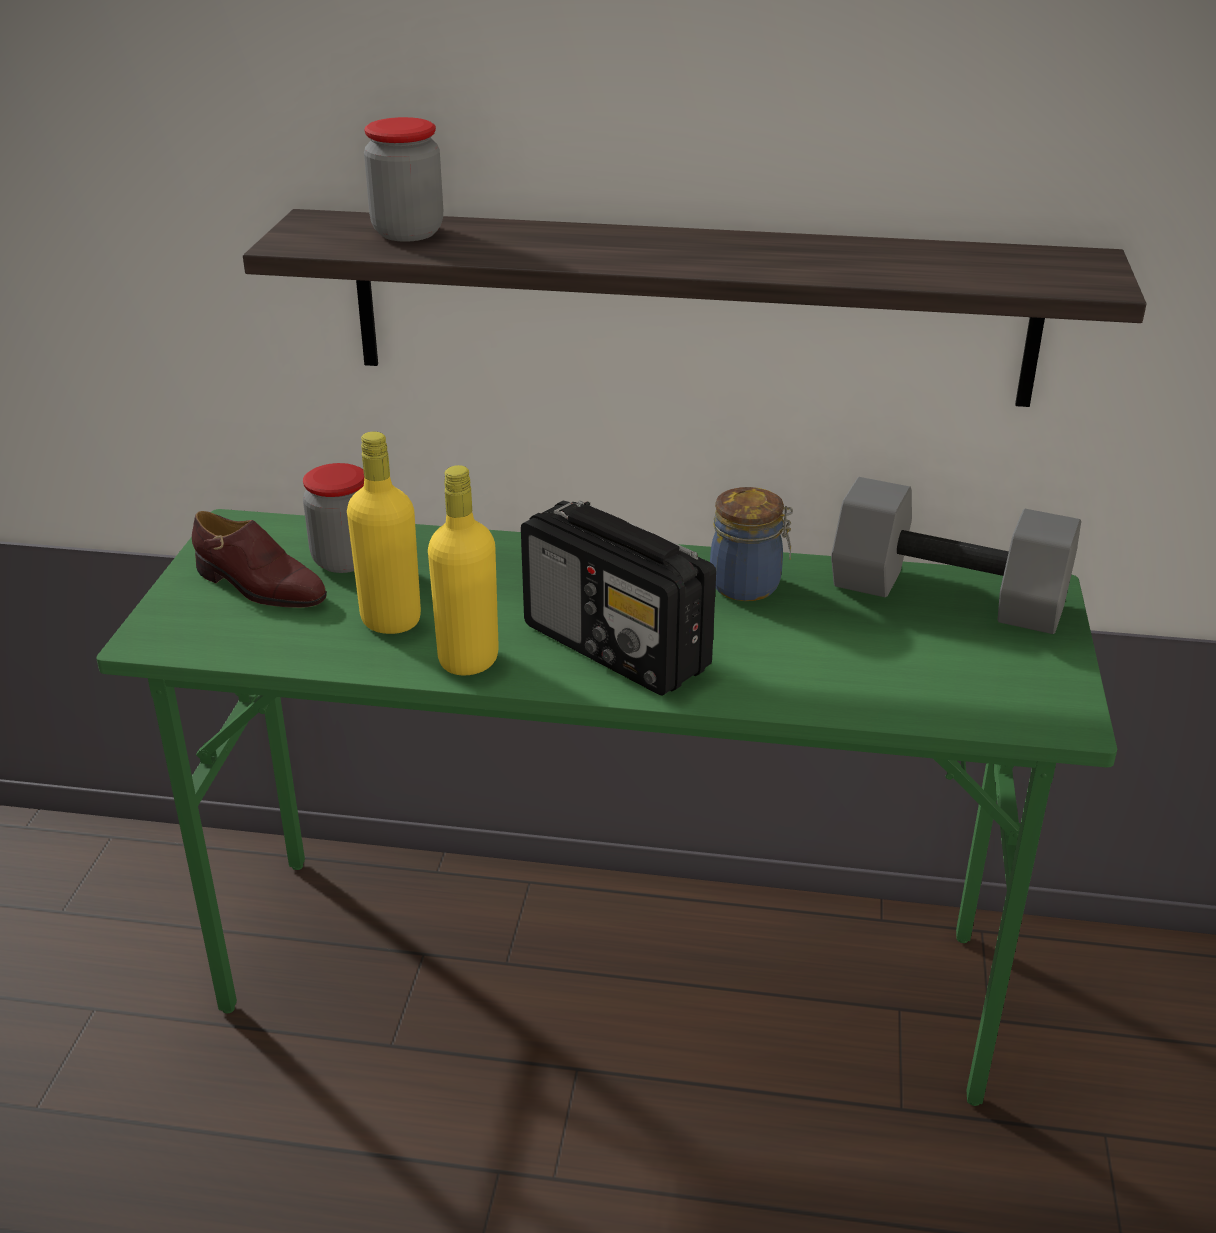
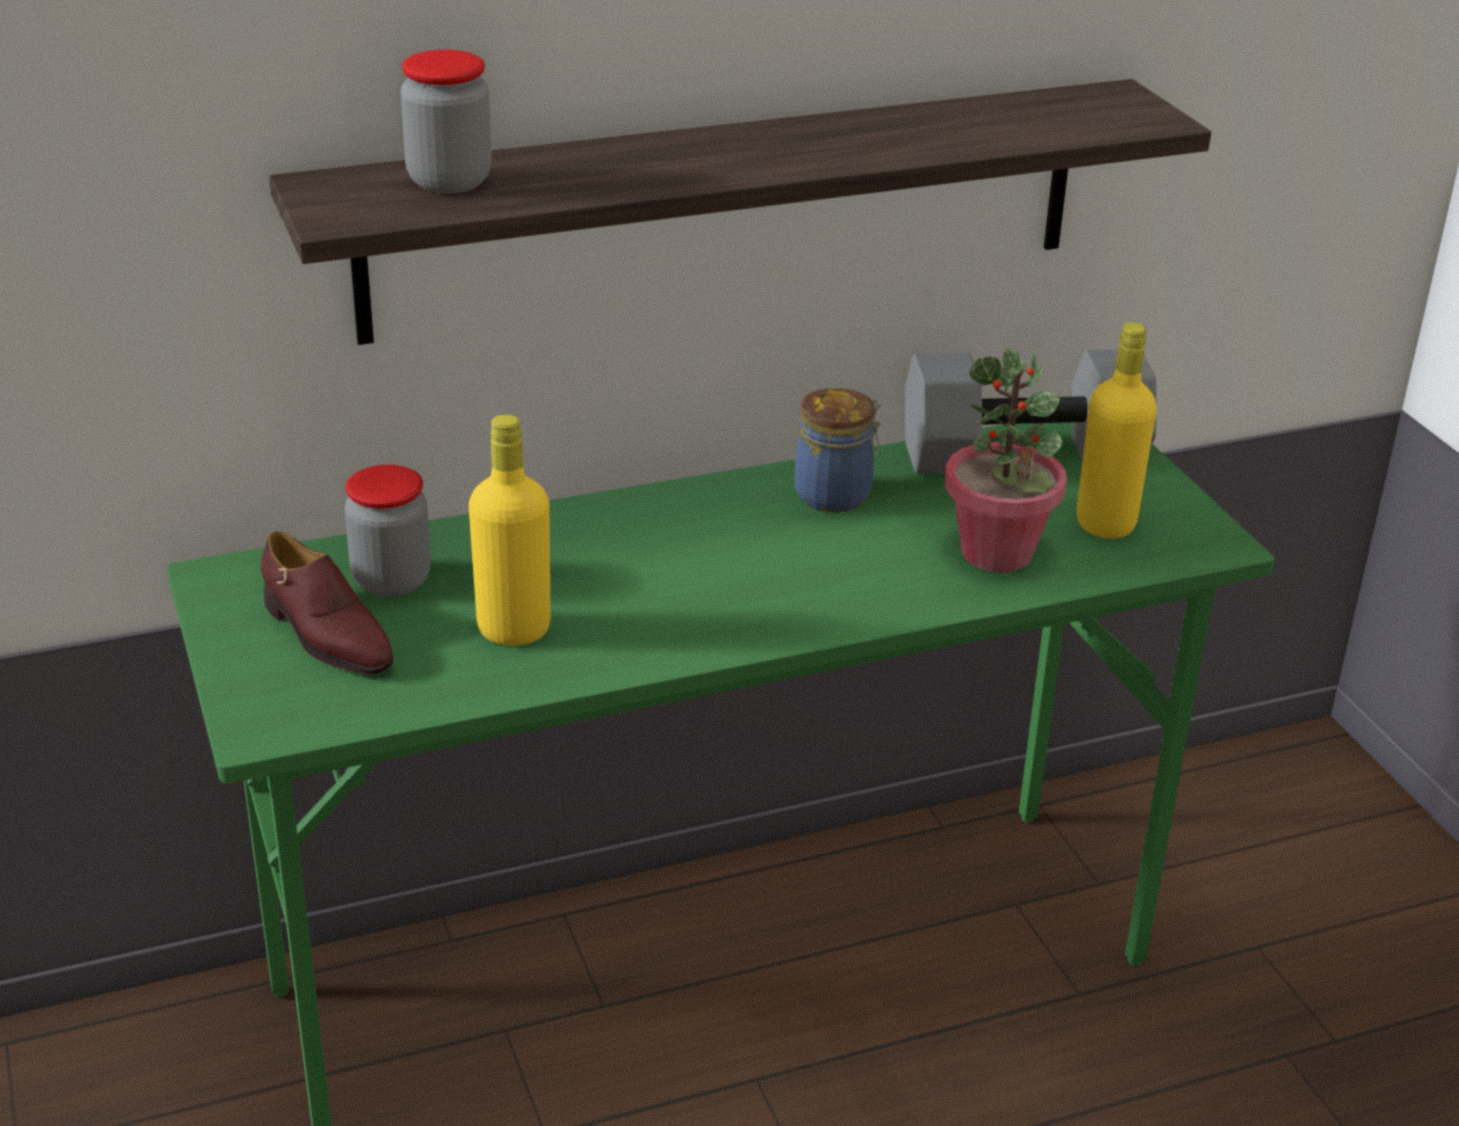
camera: 30 degrees left, 0 degrees up
brown shoe [192,511,327,608] -> brown shoe turned 45 degrees clockwise [261,531,394,674]
yellow bottle [428,465,499,675] -> yellow bottle moved to [1077,322,1157,539]
radio [521,501,716,696] -> none
none -> potted plant [945,349,1067,573]

